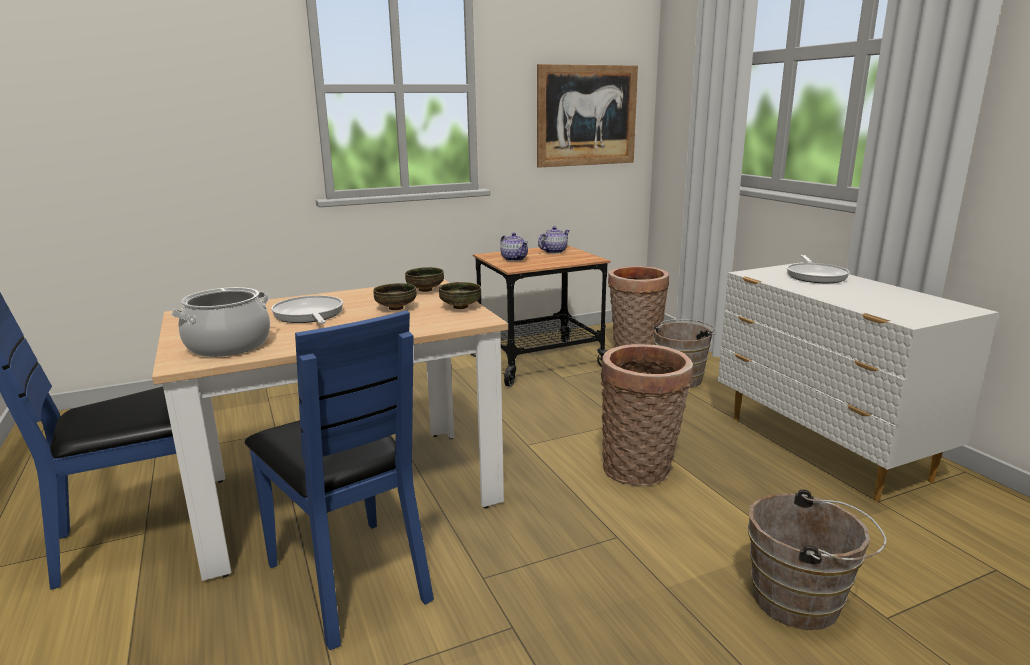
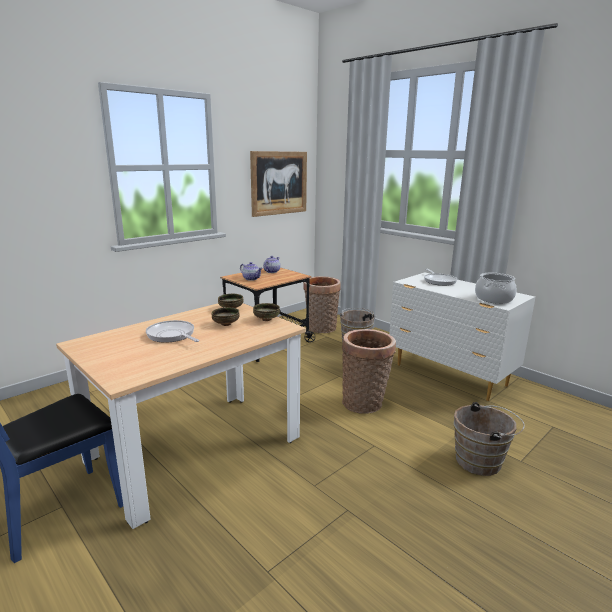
camera: 20 degrees left, 0 degrees up
cooking pot [171,287,270,357] -> cooking pot moved to [475,273,517,304]
blue chair [245,310,434,650] -> none

